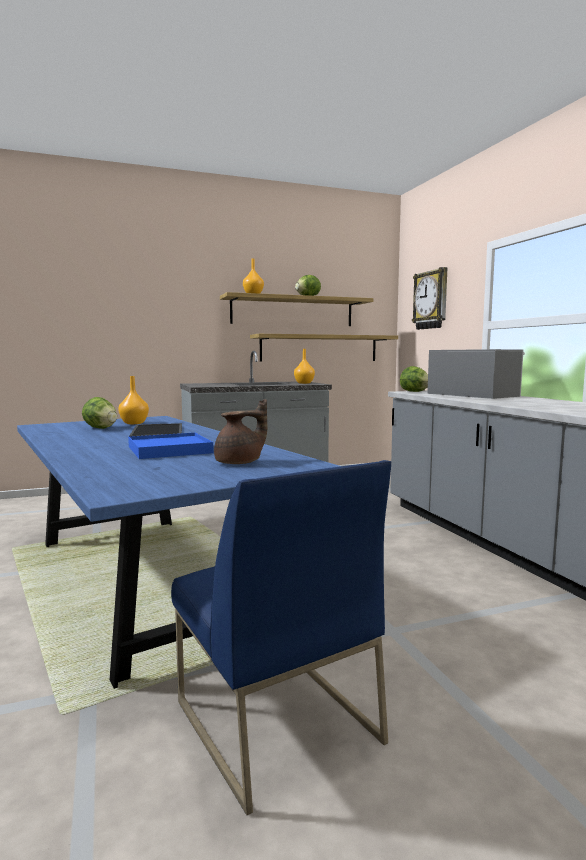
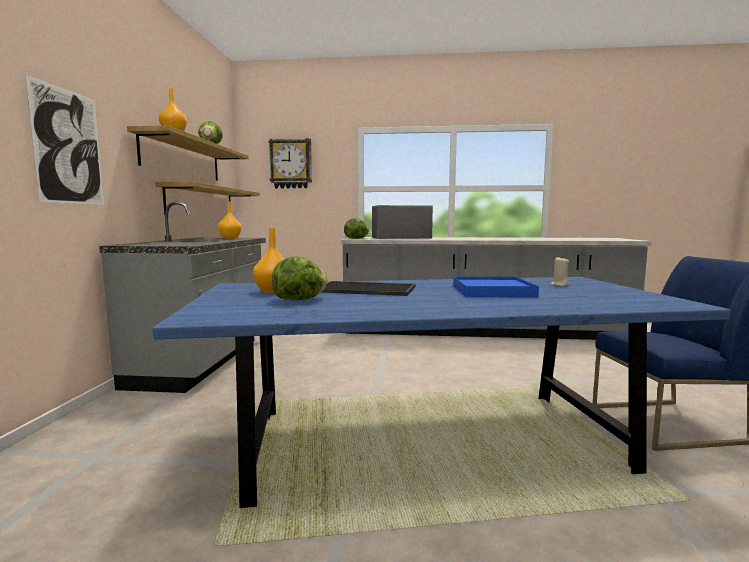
camera: 65 degrees left, 0 degrees up
brown teapot [214,399,267,464] -> beige candle [550,256,569,286]
none -> picture [25,74,104,205]

